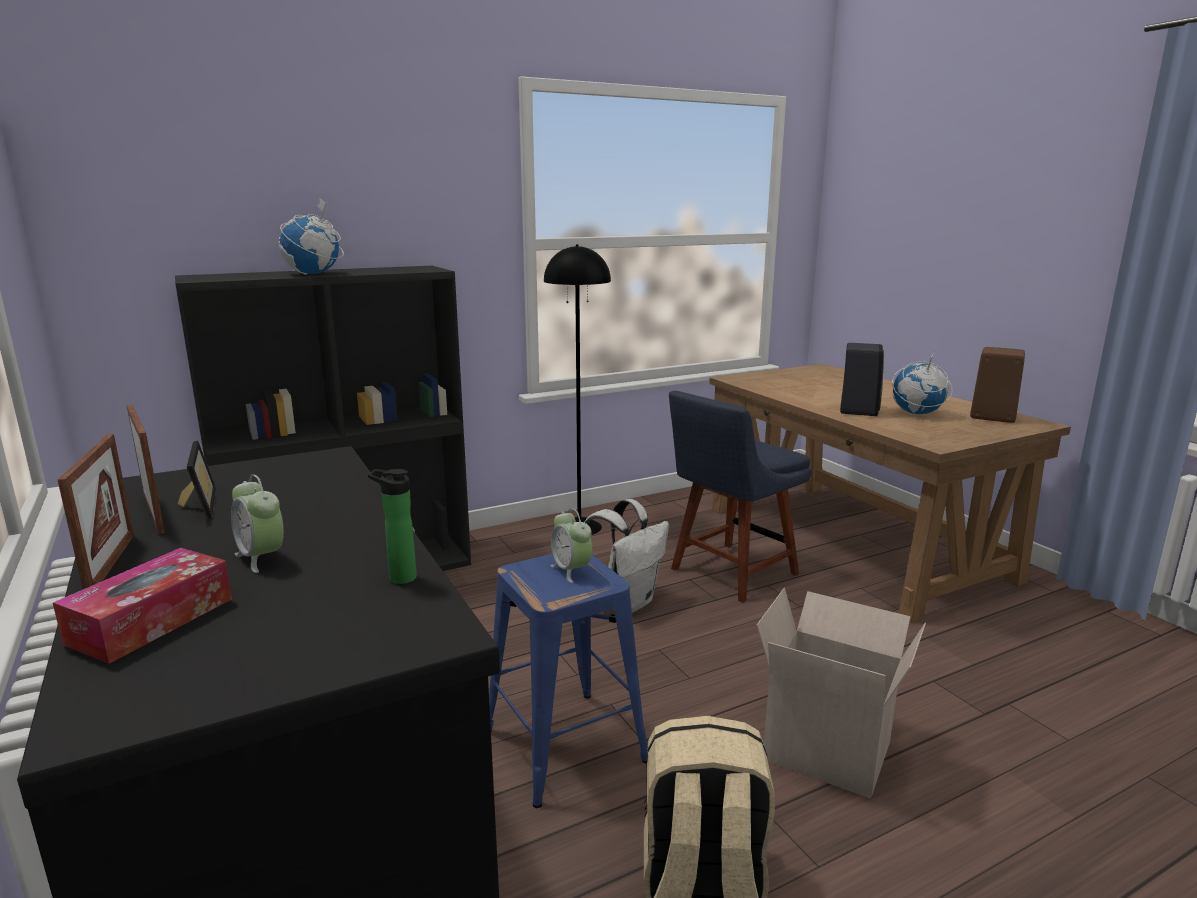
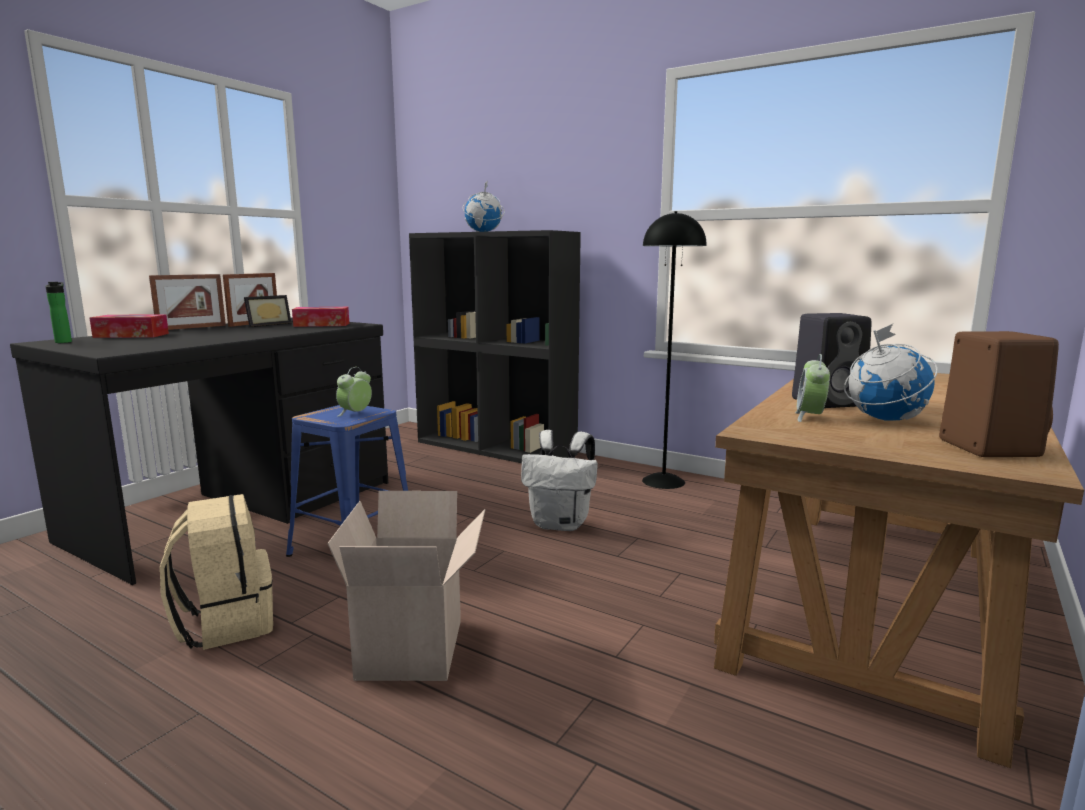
camera: 60 degrees right, 5 degrees down
alarm clock [231,475,284,573] -> alarm clock moved to [795,354,830,422]
bottle [368,469,417,584] -> bottle moved to [45,282,72,343]
blue chair [669,391,811,603] -> none
none -> tissue box [292,307,349,327]

